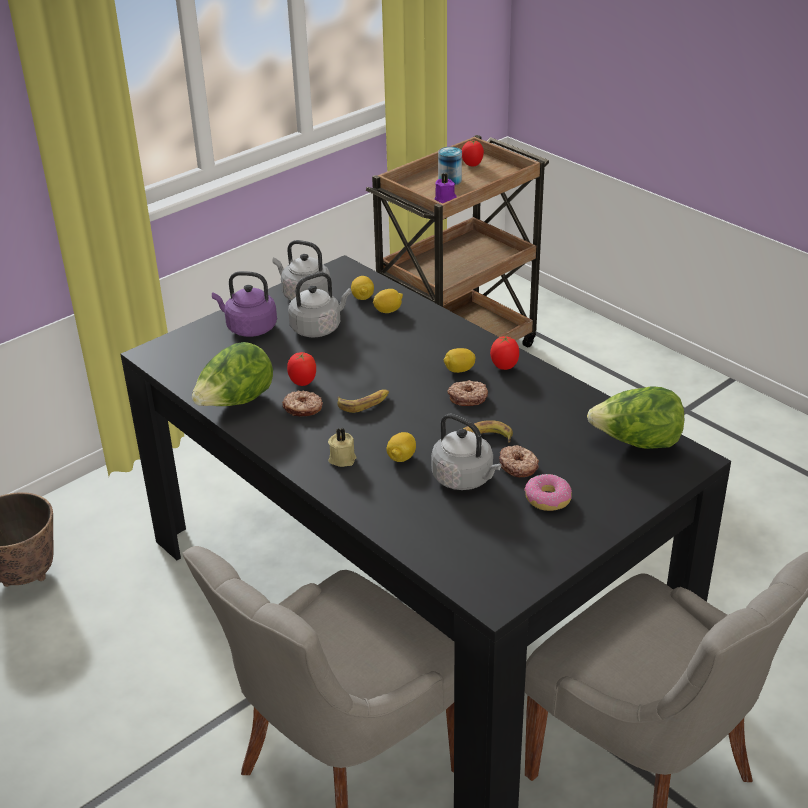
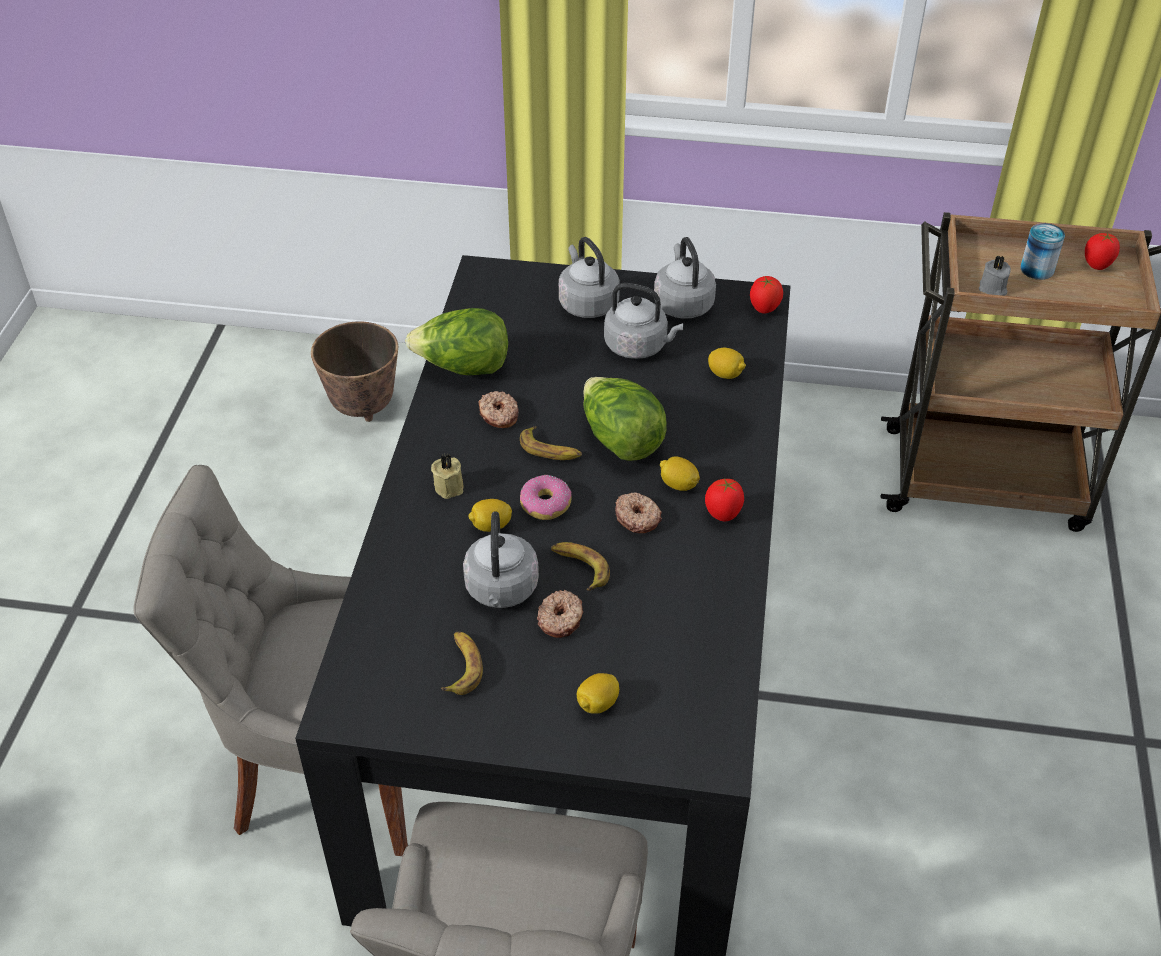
camera: 50 degrees right, 10 degrees up
purple kettle [212,271,277,337] -> grey kettle [559,237,620,318]
tomato [287,352,316,386] -> tomato moved to [750,276,783,313]
lemon [351,276,374,300] -> lemon moved to [577,673,619,714]
purple candle [435,173,457,203] -> grey candle [979,256,1011,296]
donut [524,474,572,511] -> donut moved to [520,475,572,520]
lettuce [587,386,684,449] -> lettuce moved to [583,377,667,461]
none -> banana [441,632,483,695]

